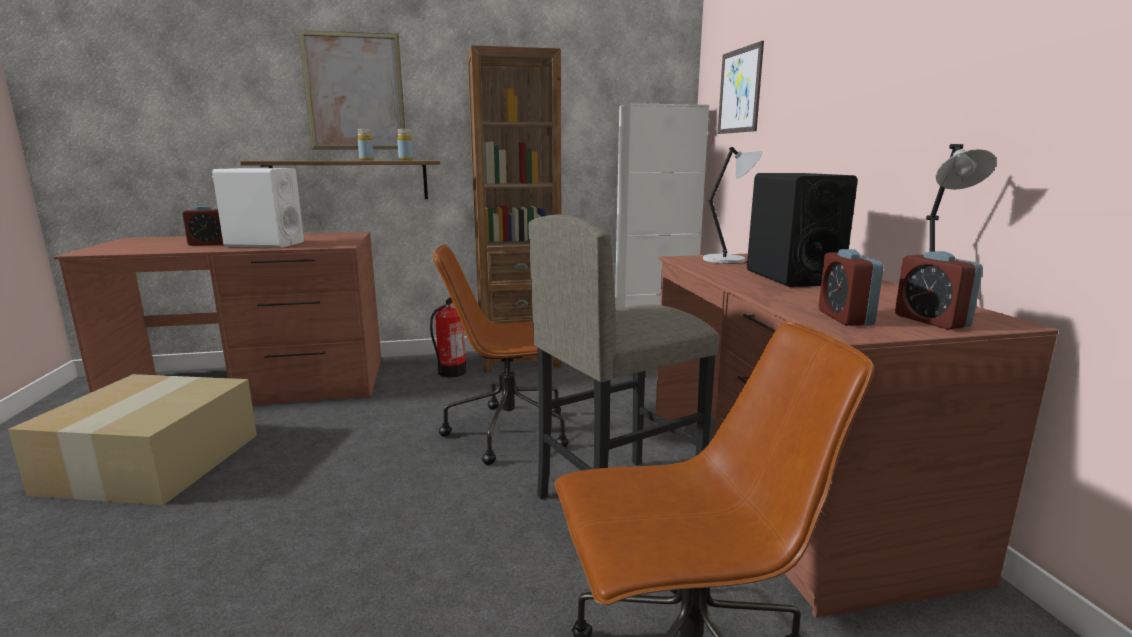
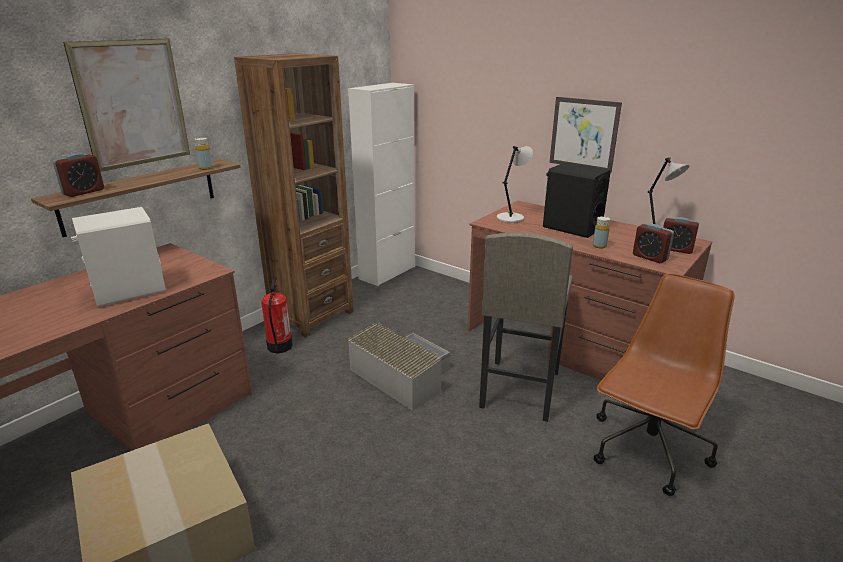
camera: 40 degrees left, 10 degrees up
alarm clock [182,206,223,246] -> alarm clock moved to [53,153,104,197]
yellow bottle [358,129,374,161] -> yellow bottle moved to [593,216,610,248]
brown office chair [433,244,569,465] -> grey storage box [348,322,450,411]
picture [718,41,764,134] -> picture moved to [549,97,622,172]

